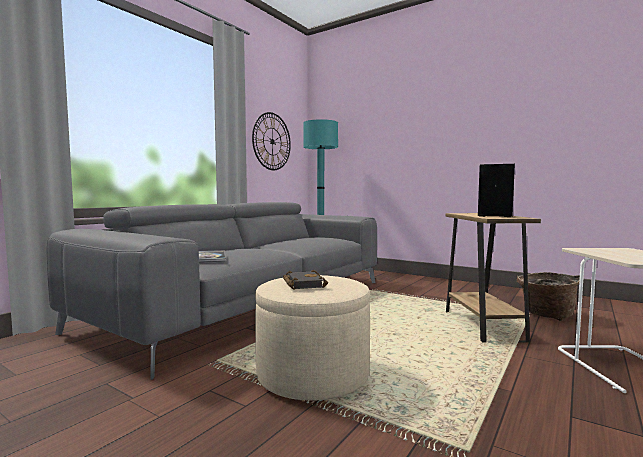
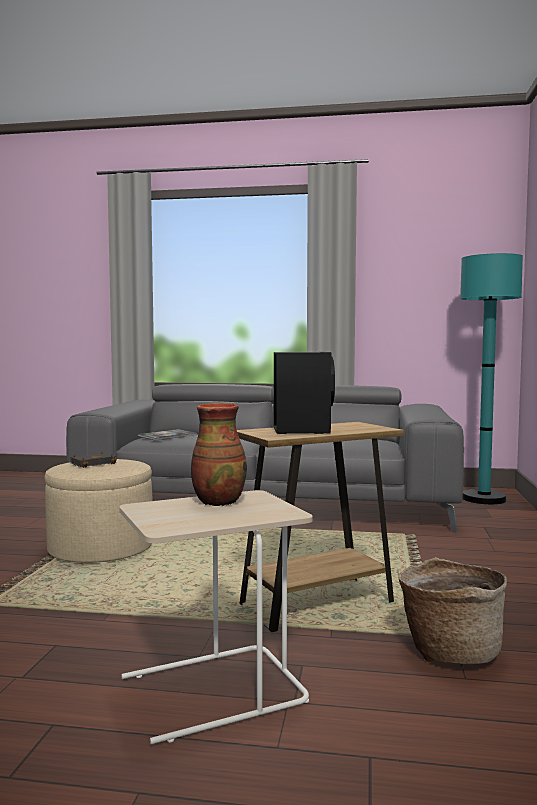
camera: 65 degrees right, 0 degrees up
wall clock [252,112,291,170] -> none
none -> vase [191,403,247,506]

